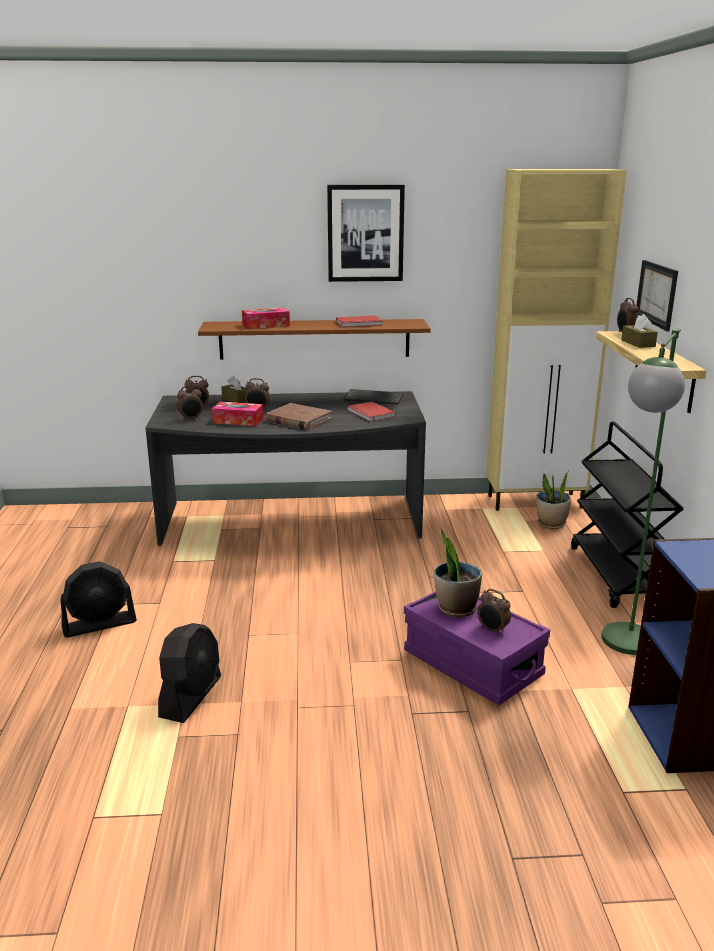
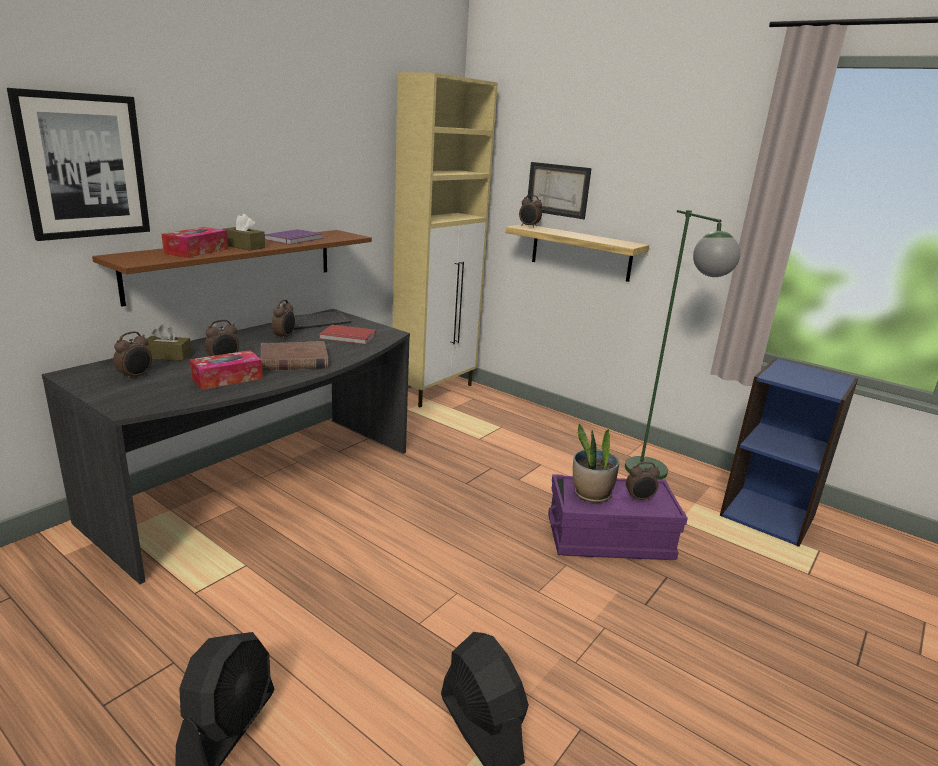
camera: 50 degrees left, 0 degrees up
alarm clock [177,385,203,421] -> alarm clock moved to [272,300,295,340]
picture [327,185,405,282] -> picture moved to [7,88,150,241]
red book [336,315,383,327] -> purple book [265,229,323,244]
potted plant [536,471,571,529] -> none
black cart [571,422,684,608] -> none
brown tissue box [621,314,658,348] -> brown tissue box moved to [222,214,265,251]

